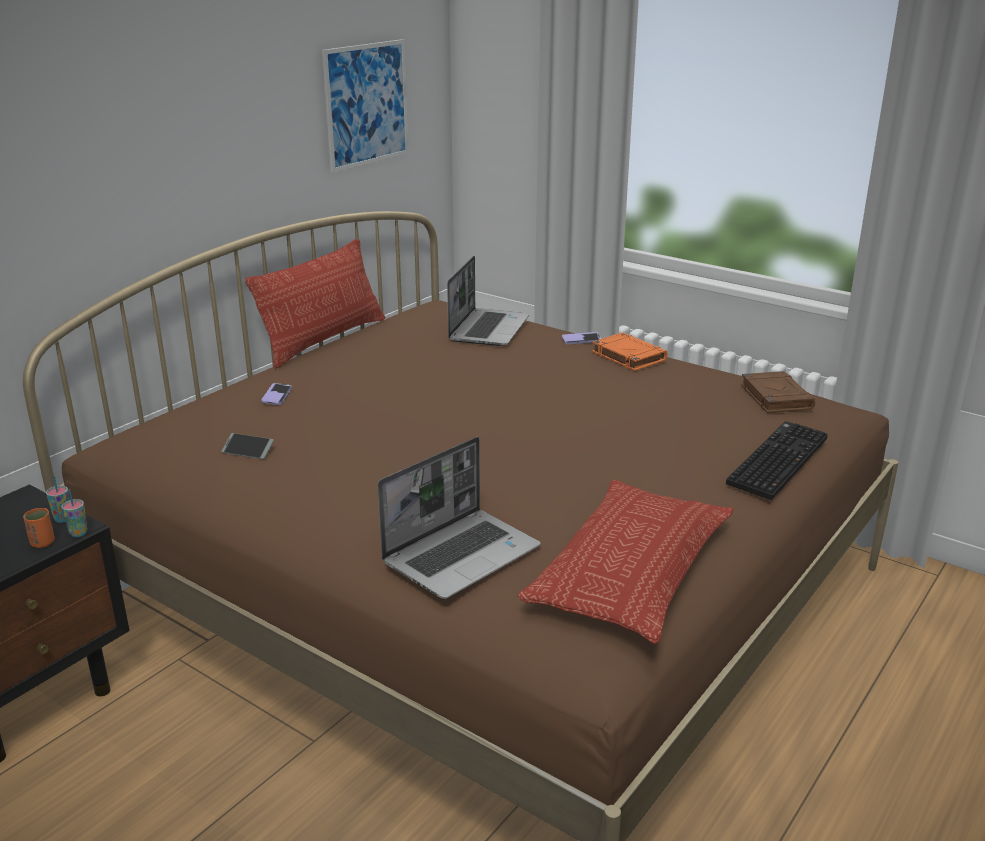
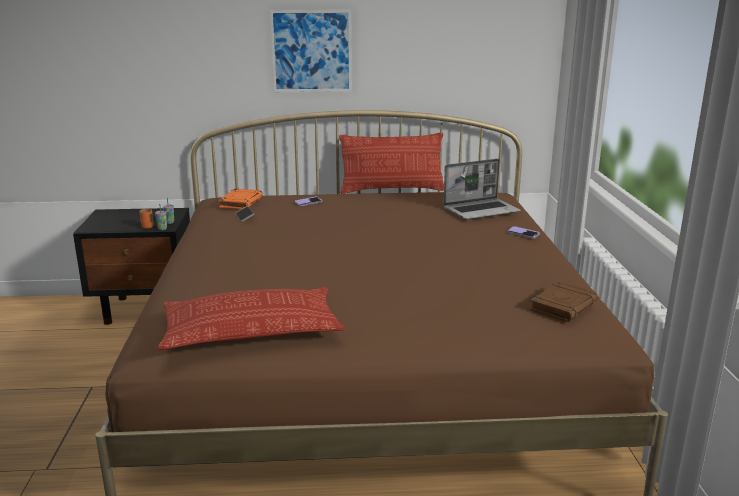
camera: 50 degrees right, 5 degrees down
picture [322,39,408,173] -> picture moved to [270,10,352,92]
laptop [378,437,541,599] -> none
orange book [592,332,668,371] -> orange book moved to [218,189,262,209]
keyboard [726,421,828,500] -> none

